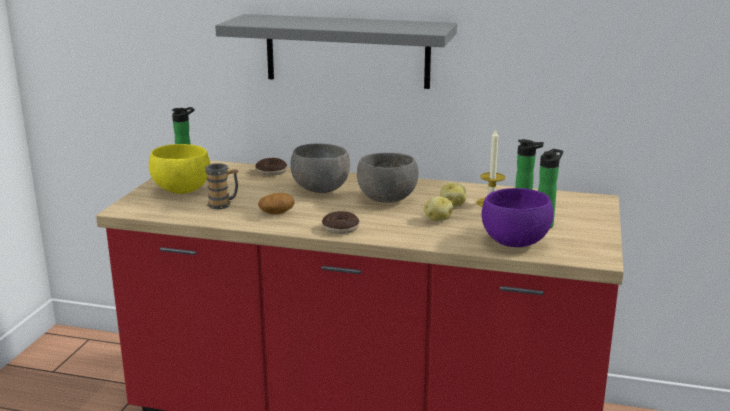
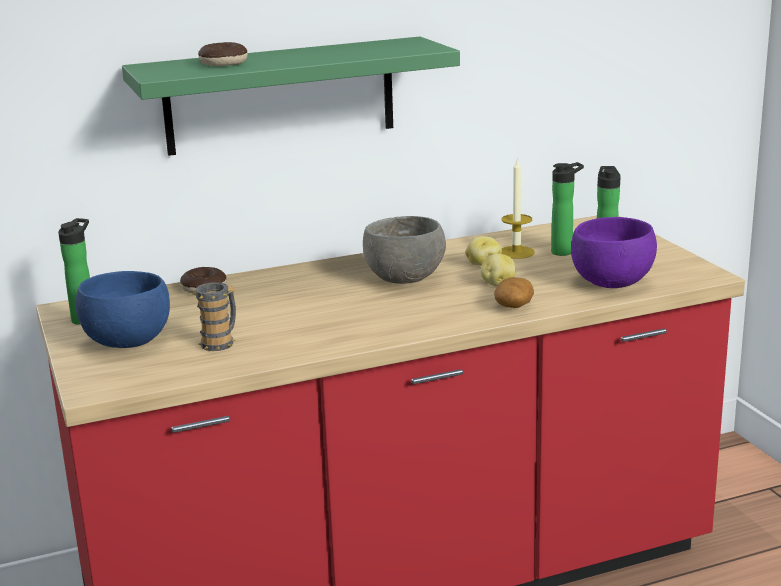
camera: 35 degrees left, 0 degrees up
yellow bowl [149,144,210,194] -> blue bowl [75,271,170,348]
grey shelf [215,14,457,89] -> green shelf [122,37,460,156]
potato [258,193,295,214] -> potato moved to [494,277,534,308]
grey bowl [290,144,350,193] -> none
donut [322,211,359,234] -> donut moved to [198,42,248,66]

